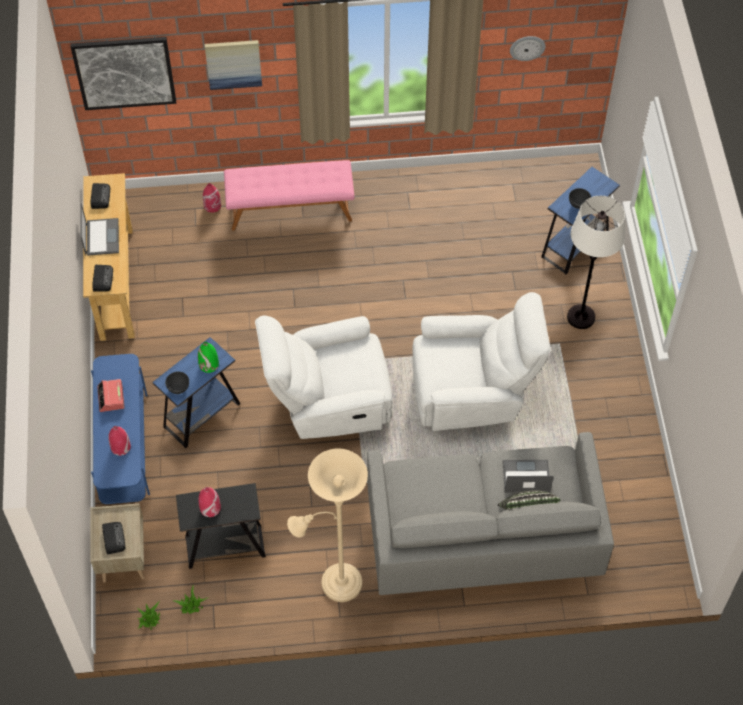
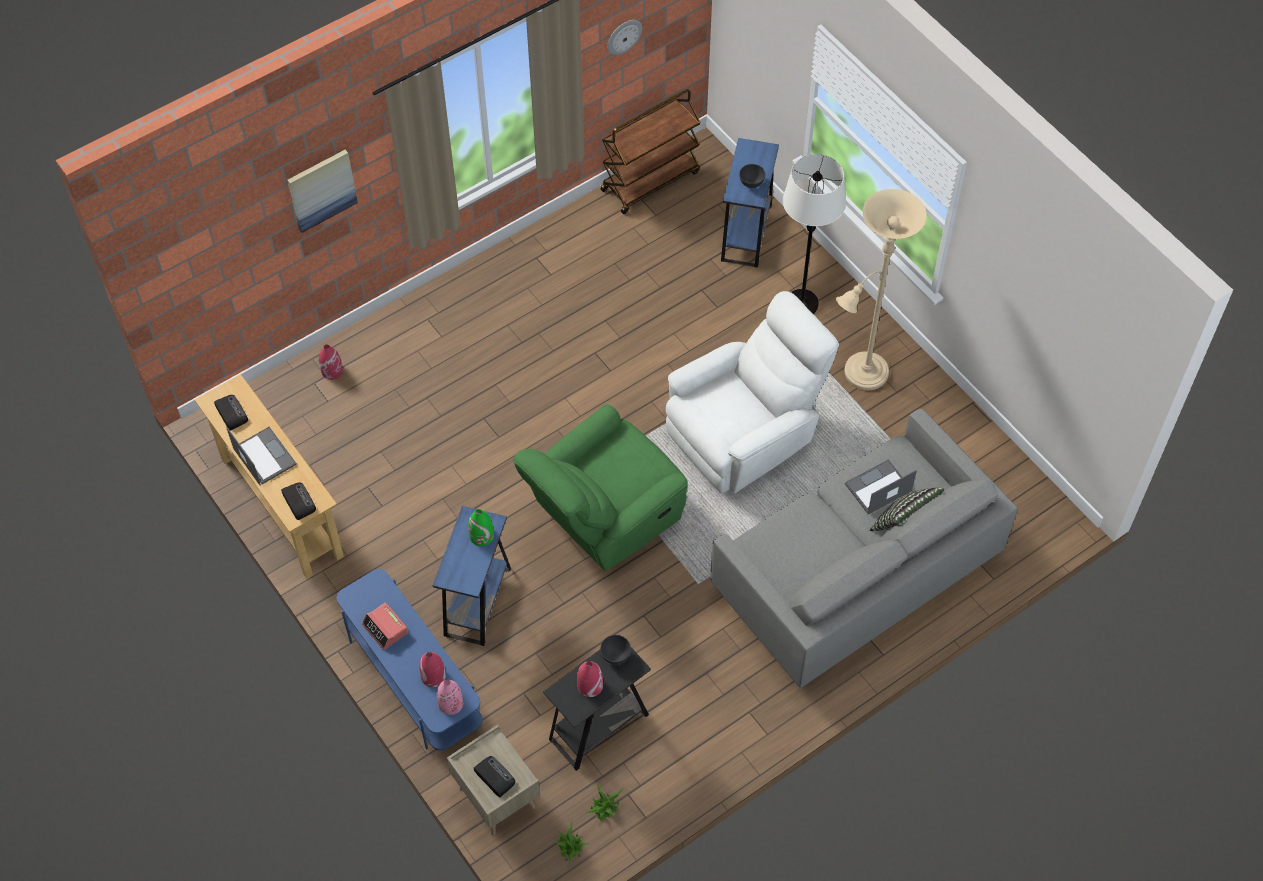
camera: 30 degrees left, 0 degrees up
picture [71,37,176,110] -> none
grey bowl [165,371,189,394] -> grey bowl moved to [600,635,631,664]
pink bench [224,160,355,231] -> none
white armchair [255,316,393,439] -> green armchair [513,405,688,571]
beige floor lamp [287,449,368,602] -> beige floor lamp moved to [836,189,927,390]
none -> pink vase [437,680,463,715]
none -> brown cart [601,89,701,214]

